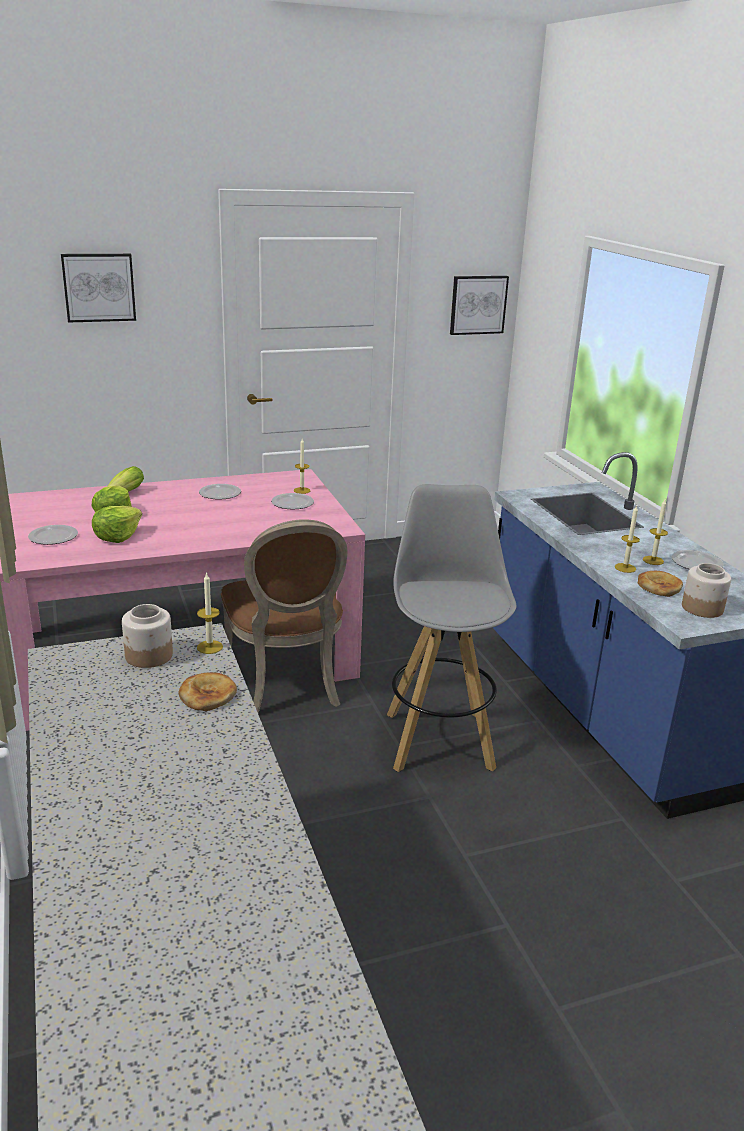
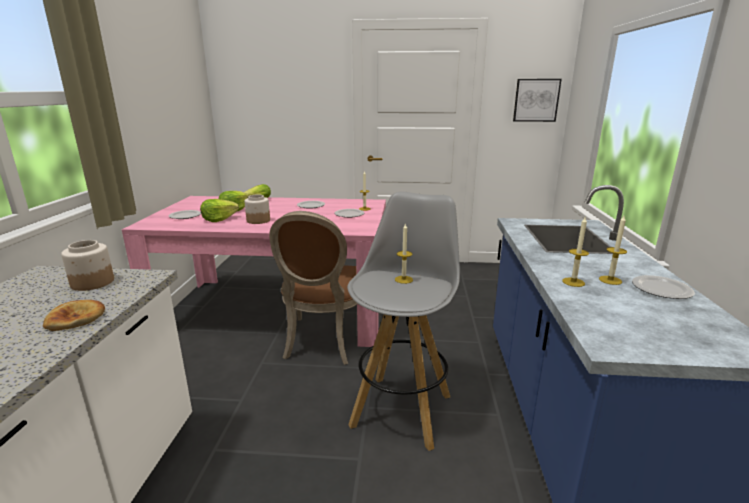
camera: 25 degrees right, 5 degrees down
picture [61,254,136,323] -> none
candle [197,572,223,654] -> candle moved to [395,224,413,284]
bread [638,571,683,597] -> none
jar [682,563,731,618] -> jar moved to [244,194,270,224]

